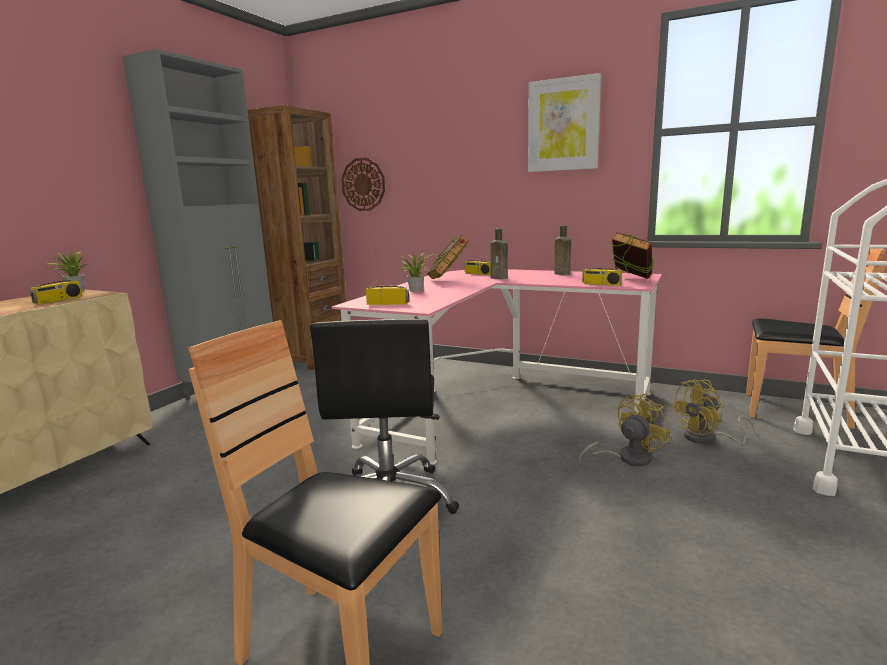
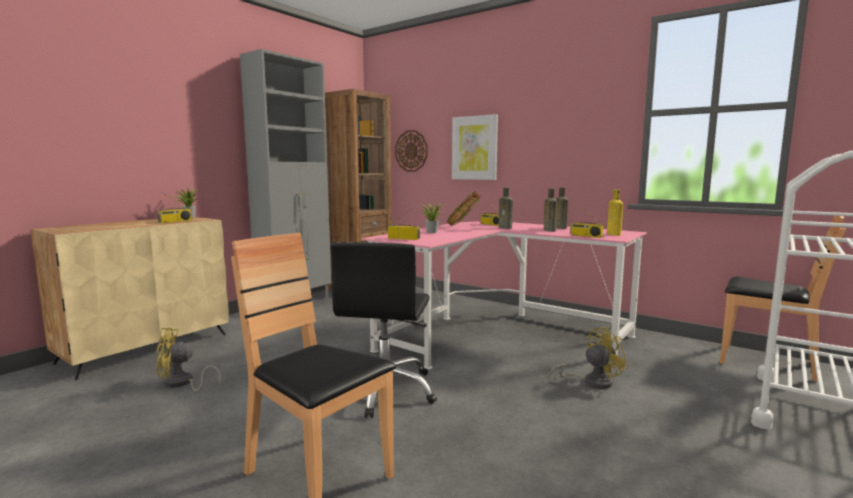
camera: 10 degrees right, 5 degrees down
picture [528,73,601,172] -> picture moved to [452,114,498,180]
book [612,232,654,279] -> yellow bottle [607,190,623,236]
yellow fan [670,379,756,444] -> yellow fan moved to [156,328,222,392]
none -> brown bottle [544,188,557,232]

